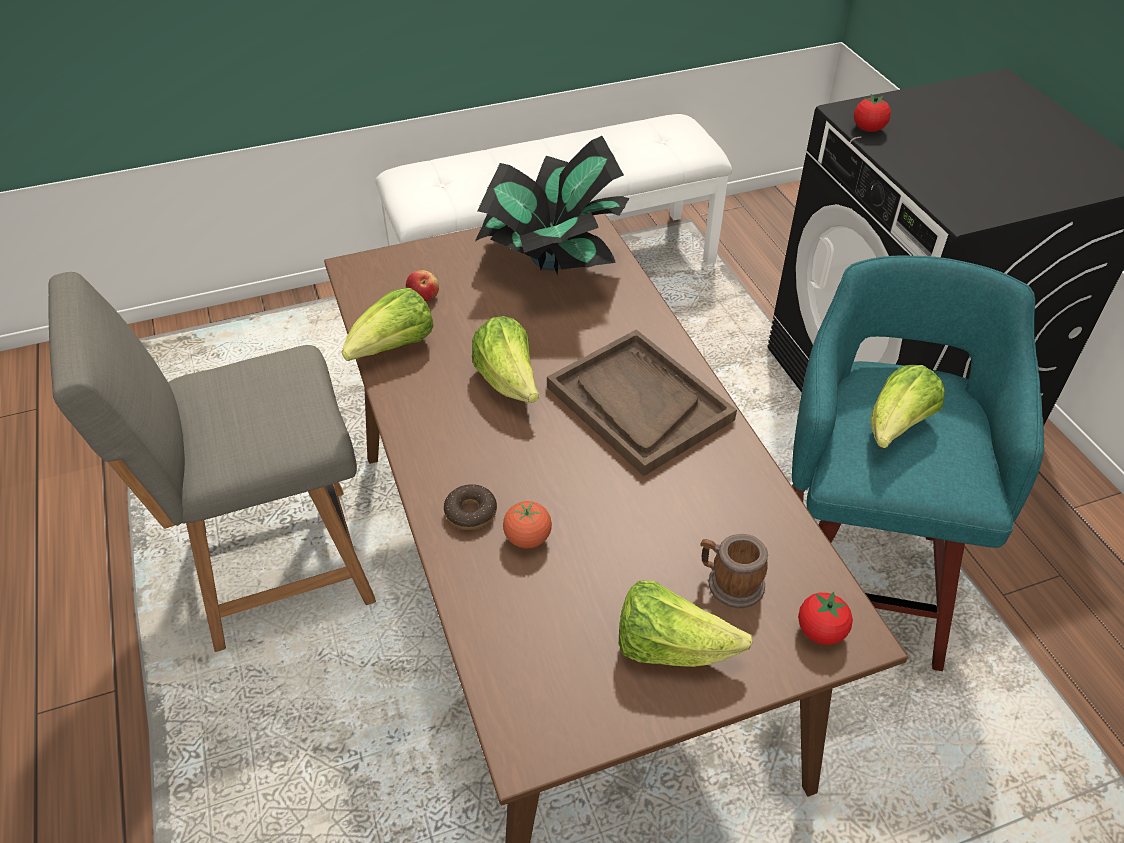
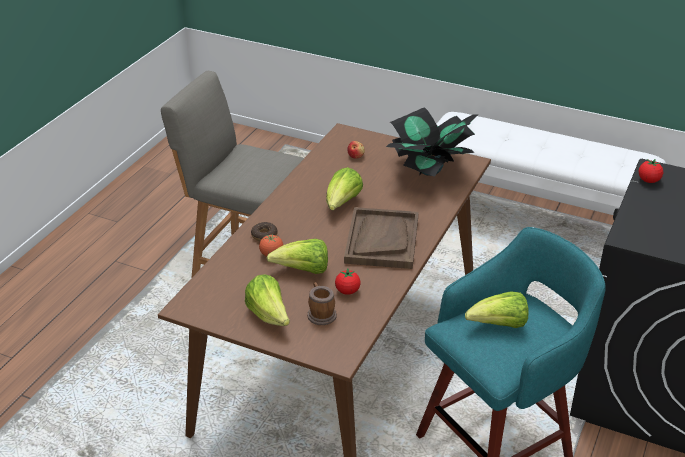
camera: 45 degrees right, 10 degrees down
lettuce [342,287,434,361] -> lettuce moved to [267,239,328,274]
tomato [798,591,853,645] -> tomato moved to [335,268,361,295]

